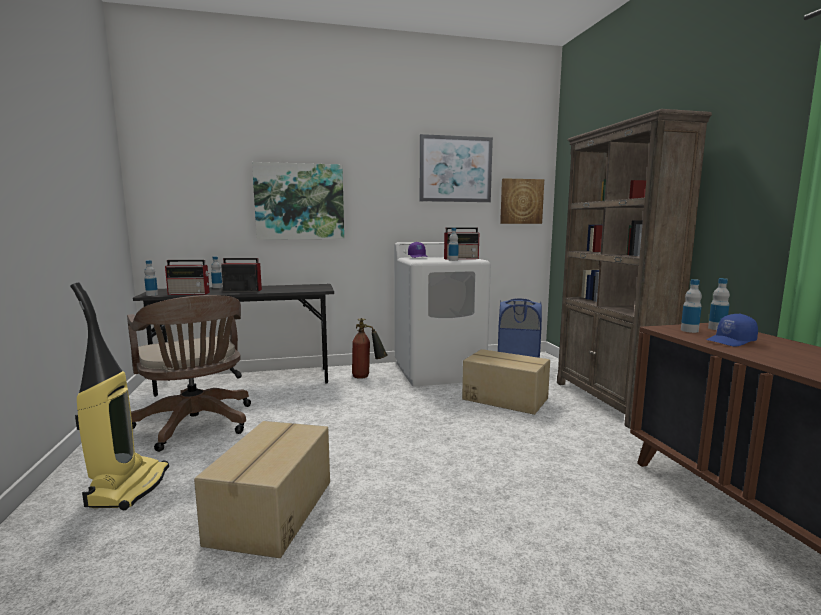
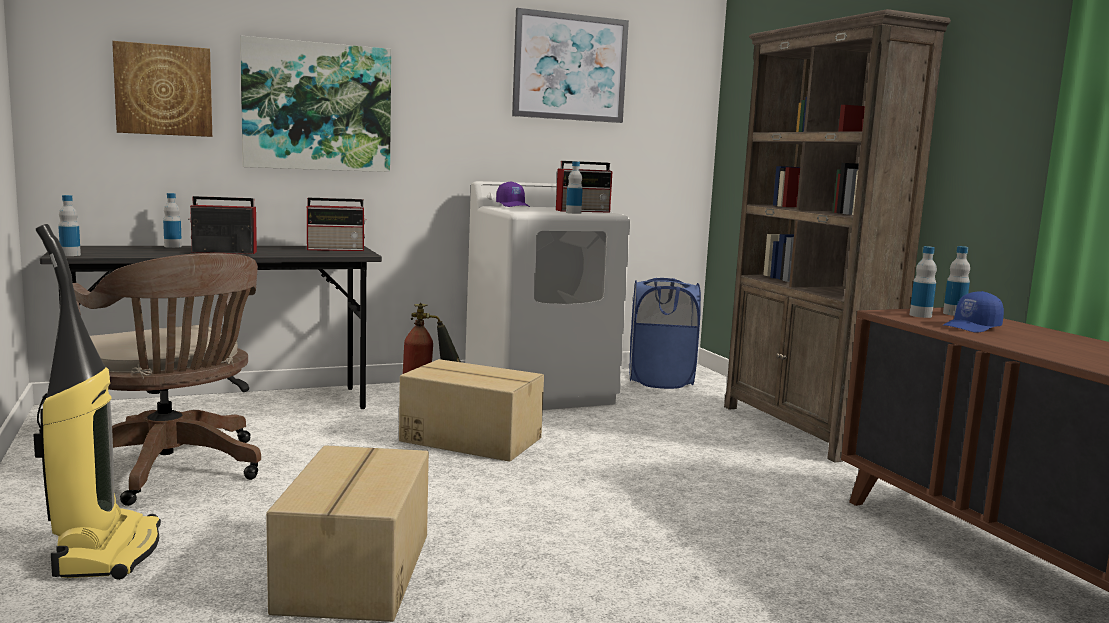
camera: 10 degrees left, 0 degrees up
radio [165,260,210,295] -> radio moved to [307,198,367,251]
cardboard box [462,349,550,415] -> cardboard box moved to [399,359,544,462]
picture [500,178,544,224] -> picture moved to [112,41,212,137]

